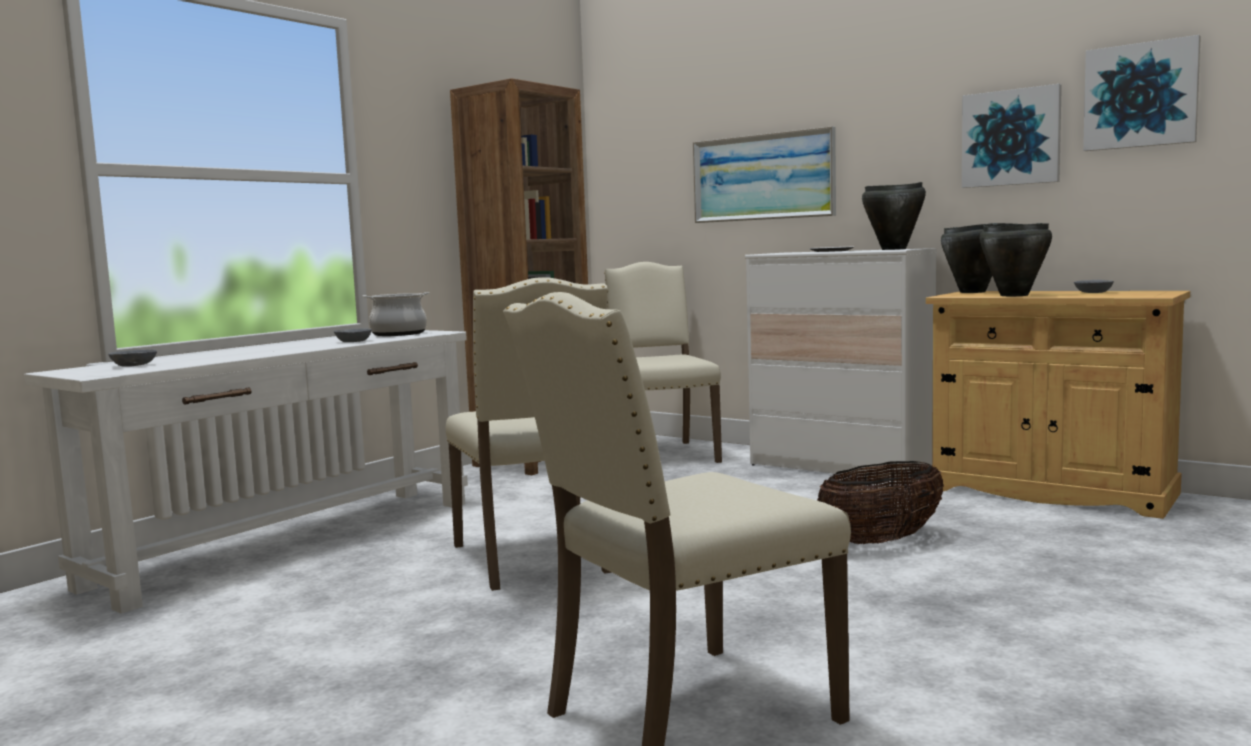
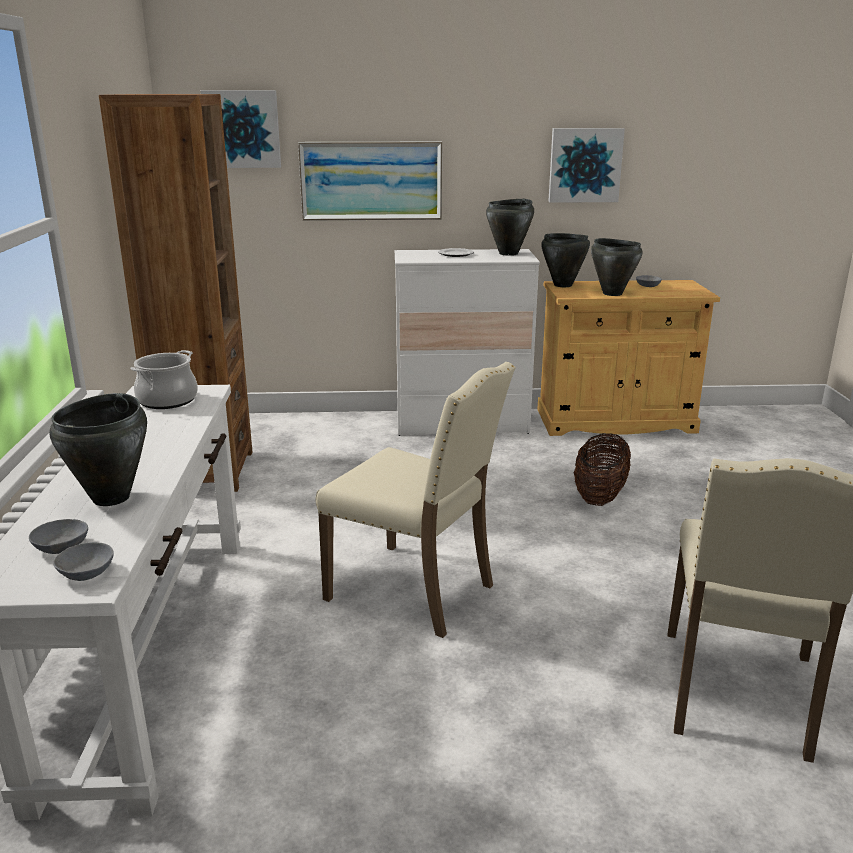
camera: 40 degrees left, 15 degrees up
grey bowl [334,329,372,342] -> grey bowl moved to [53,542,114,581]
beige chair [604,262,722,463] -> none
picture [1083,35,1201,151] -> picture moved to [201,90,281,168]
none -> black cooking pot [49,393,147,506]

